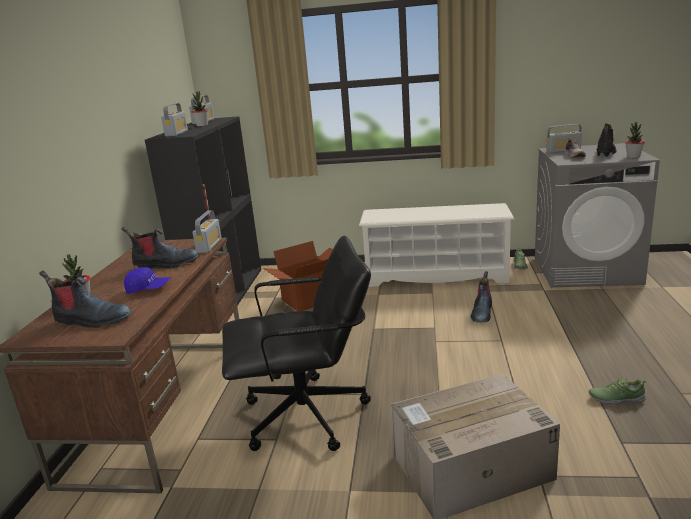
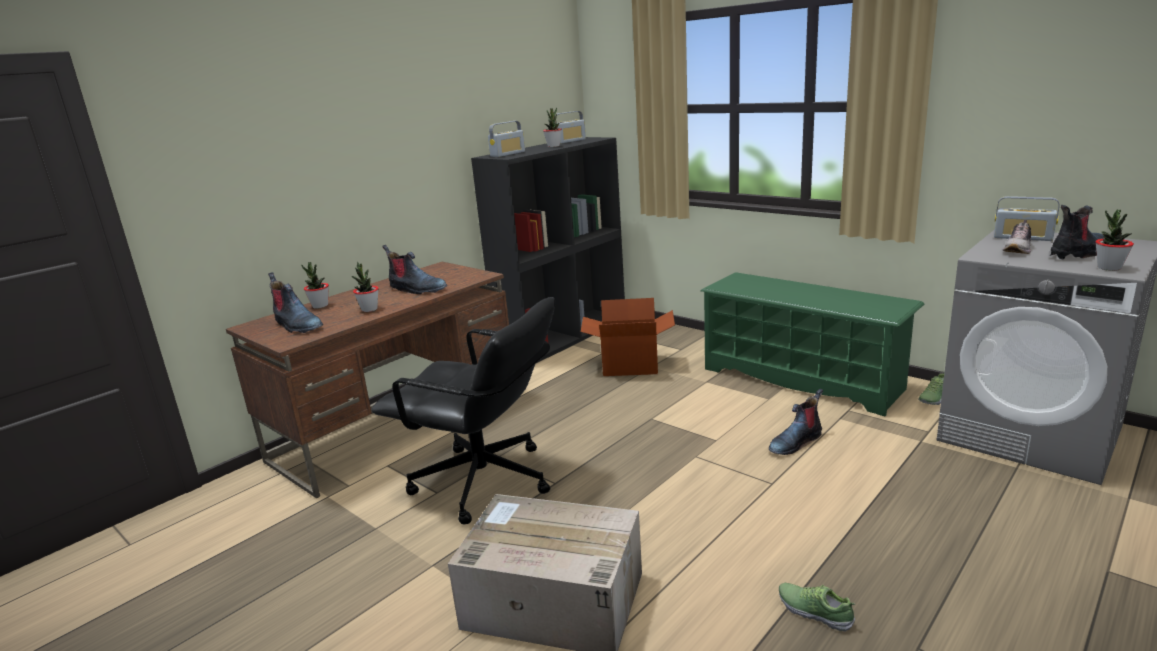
camera: 35 degrees right, 0 degrees up
blue cap [124,267,170,294] -> potted plant [352,262,379,312]
radio [192,210,222,253] -> none
white shoe rack [359,203,514,287] -> green shoe rack [700,272,925,416]

